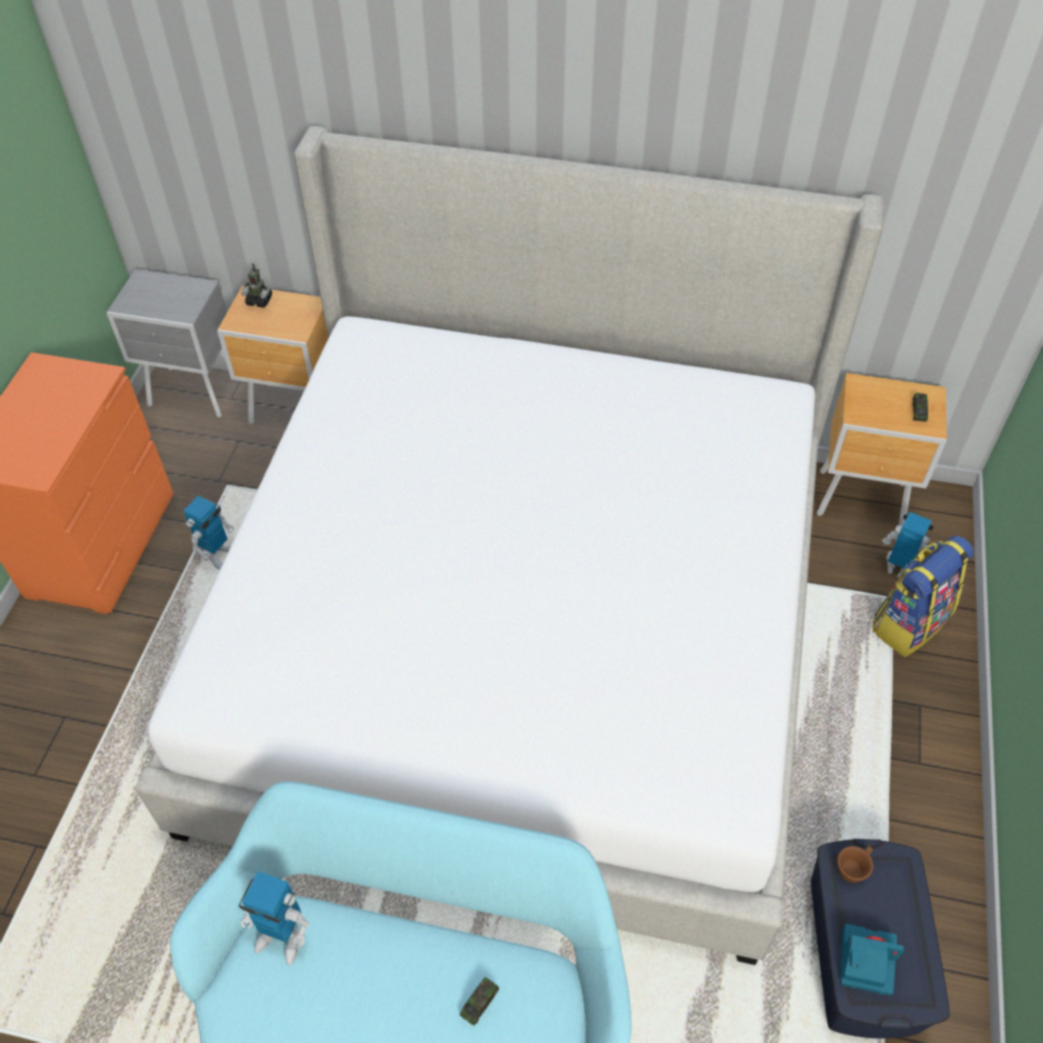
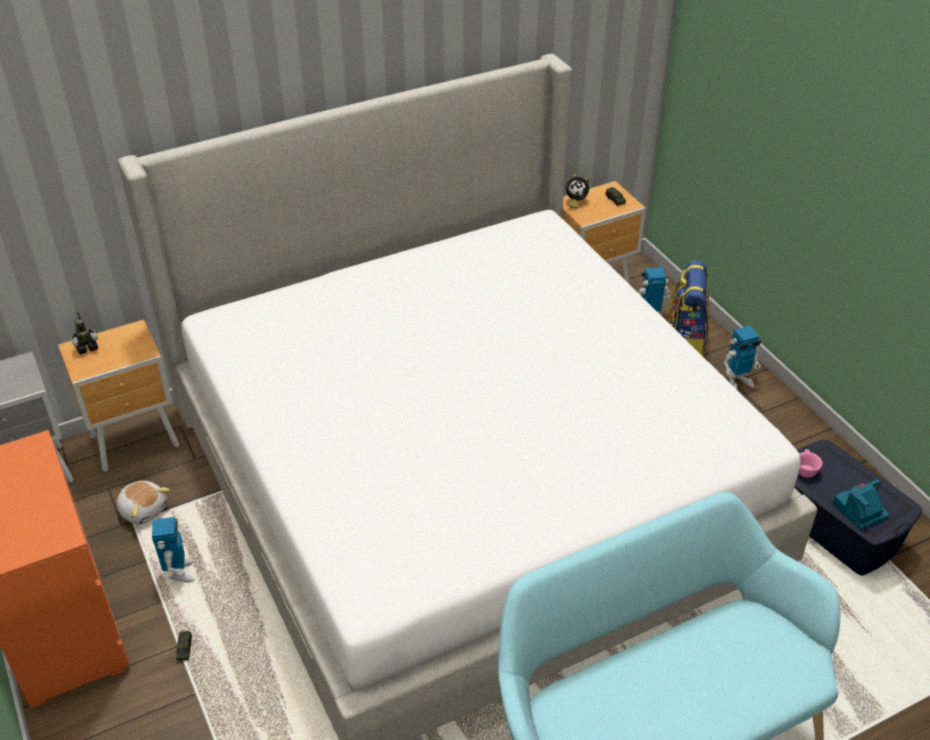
camera: 40 degrees left, 10 degrees down
toy robot [239,871,309,966] -> toy robot moved to [723,326,761,389]
toy car [459,977,499,1025] -> toy car moved to [176,631,192,661]
brown cup [837,846,873,883] -> pink cup [799,449,822,478]
none -> plush toy [116,481,170,524]
none -> alarm clock [566,174,589,208]

